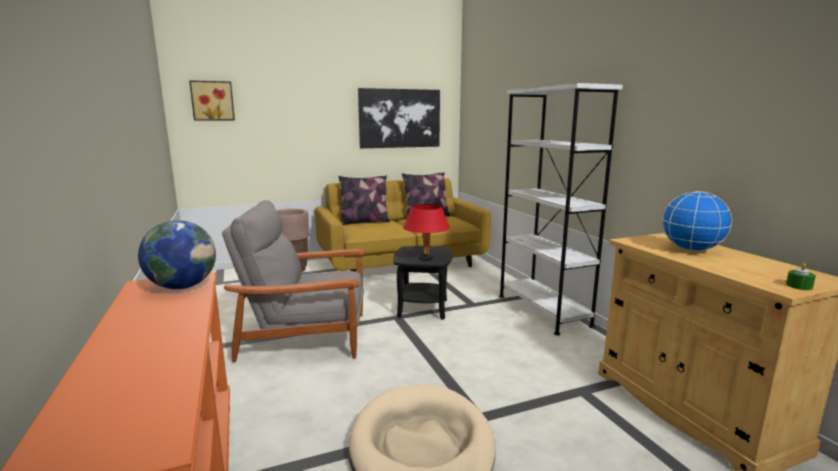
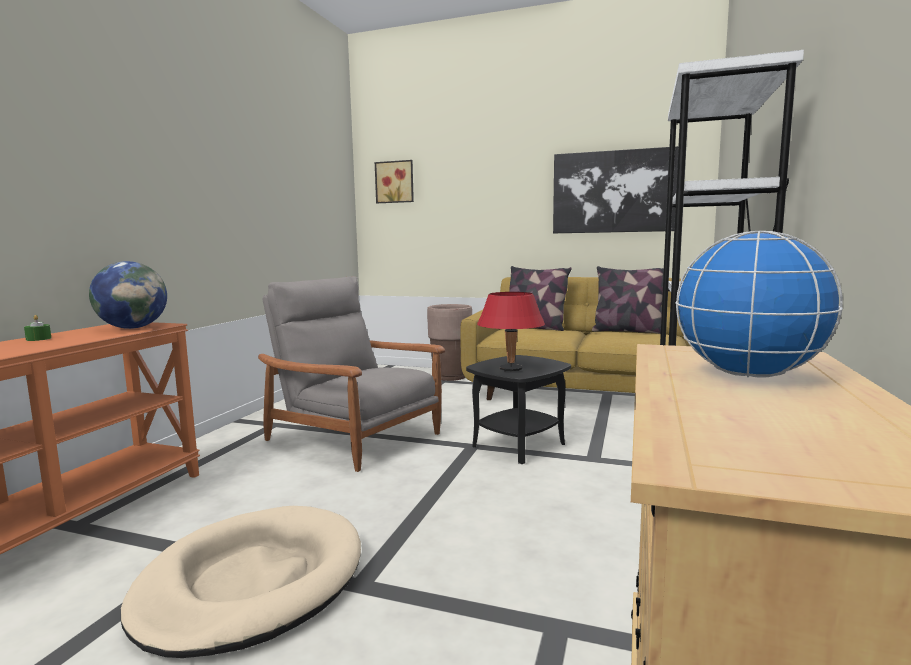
camera: 40 degrees right, 5 degrees down
green candle [786,263,816,290] -> green candle moved to [24,315,51,341]

